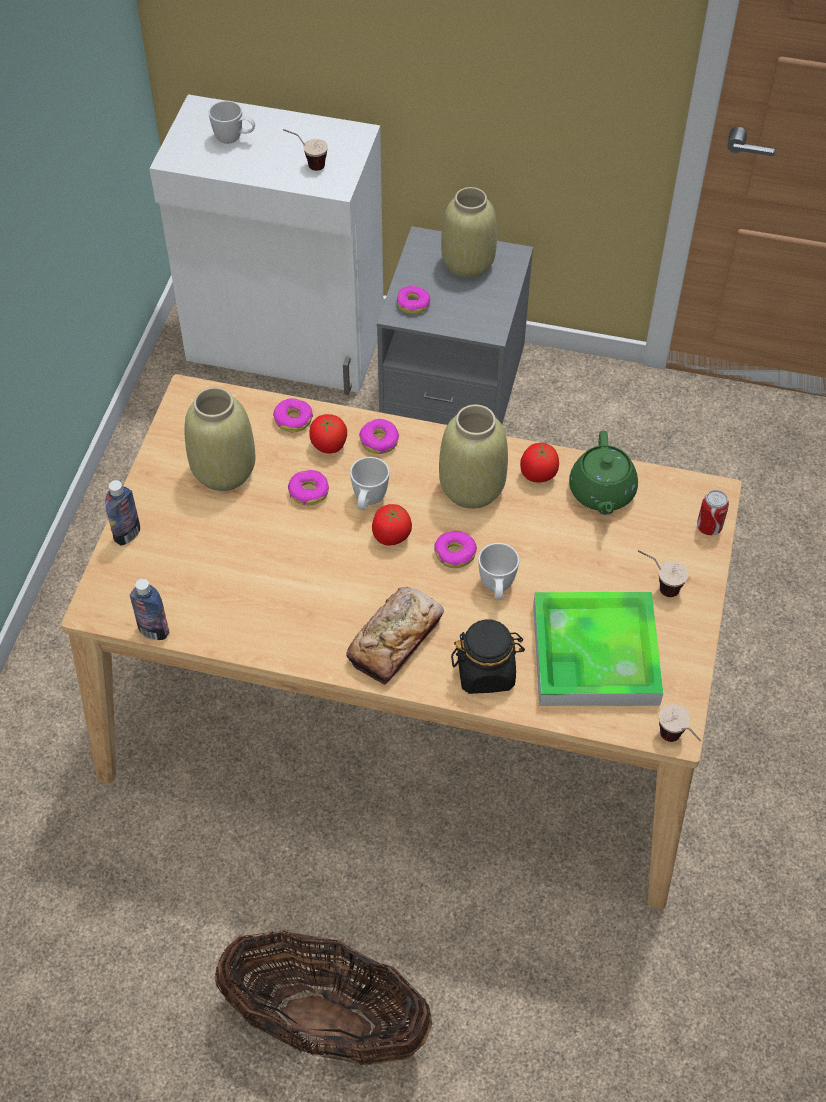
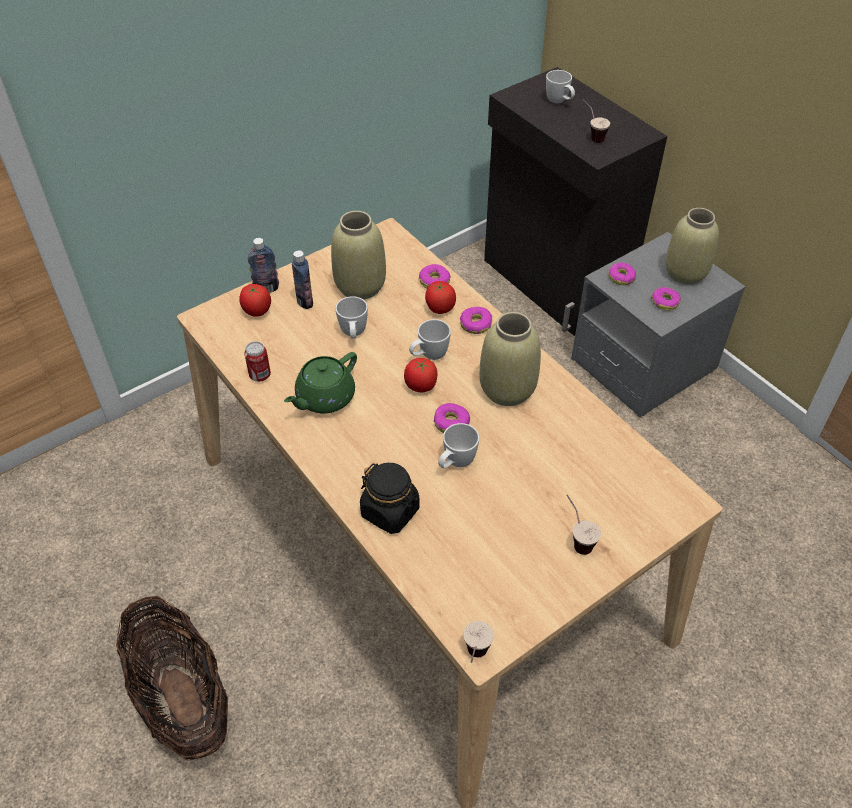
camera: 40 degrees right, 5 degrees down
bottle [130,579,169,640] -> bottle moved to [291,250,313,309]
white cabinet [149,94,383,395] -> black cabinet [484,67,667,336]
donut [288,470,329,505] -> donut moved to [651,287,681,311]
bread [346,587,444,685] -> none
tomato [520,443,559,483] -> tomato moved to [239,284,271,317]
tray [533,592,663,706] -> none
green teapot [569,431,638,515] -> green teapot moved to [284,352,357,413]
can [697,490,729,536] -> can moved to [244,341,271,382]
none -> white mug [335,296,368,339]

